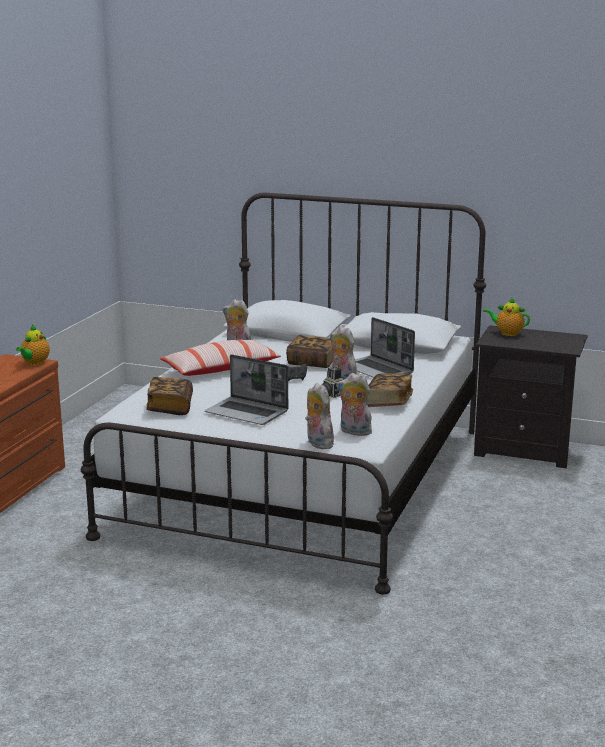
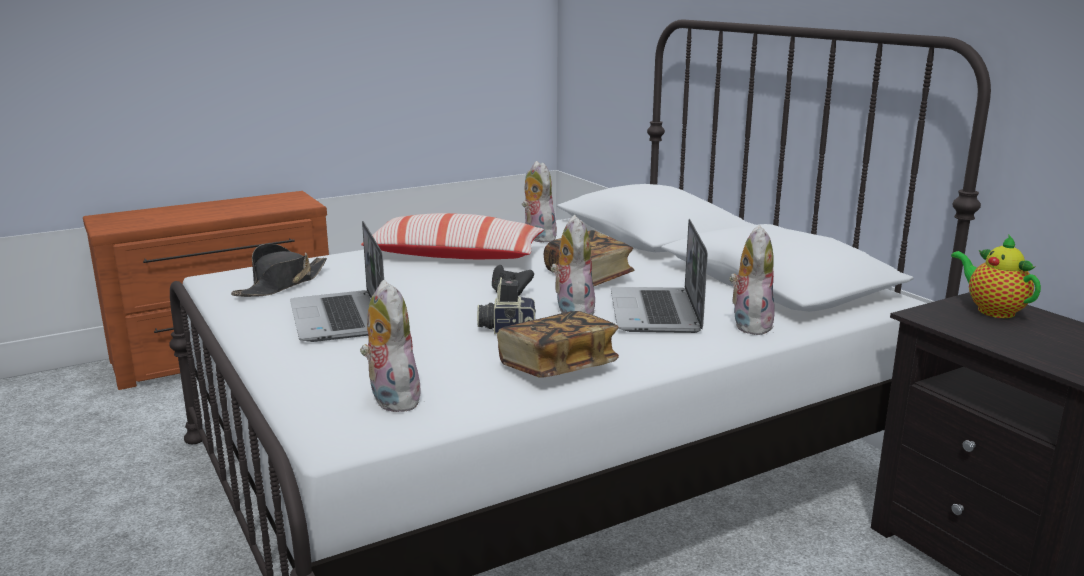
camera: 40 degrees right, 0 degrees up
teapot [16,324,50,365] -> none
book [147,377,193,415] -> black hat [231,244,327,297]
plush toy [305,383,334,449] -> plush toy moved to [729,225,775,335]

